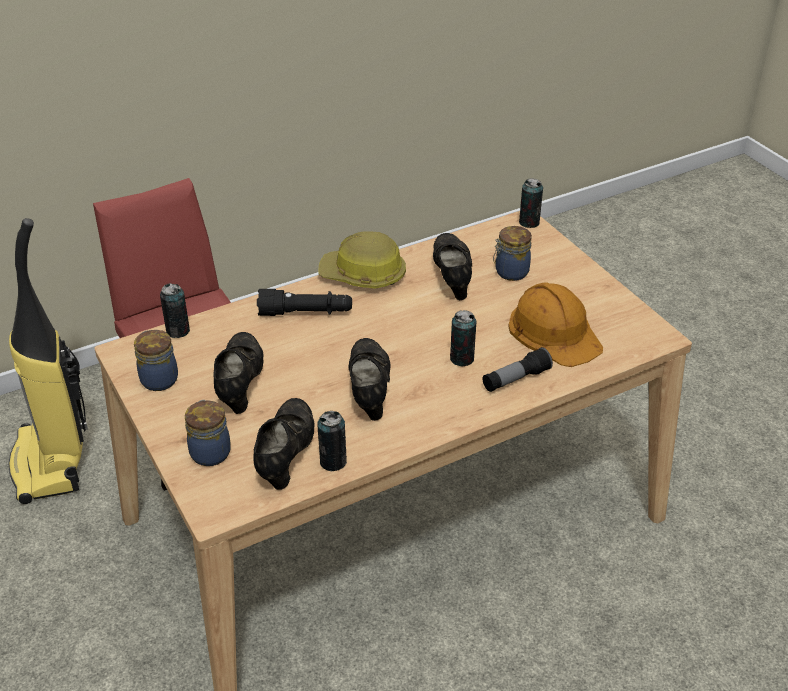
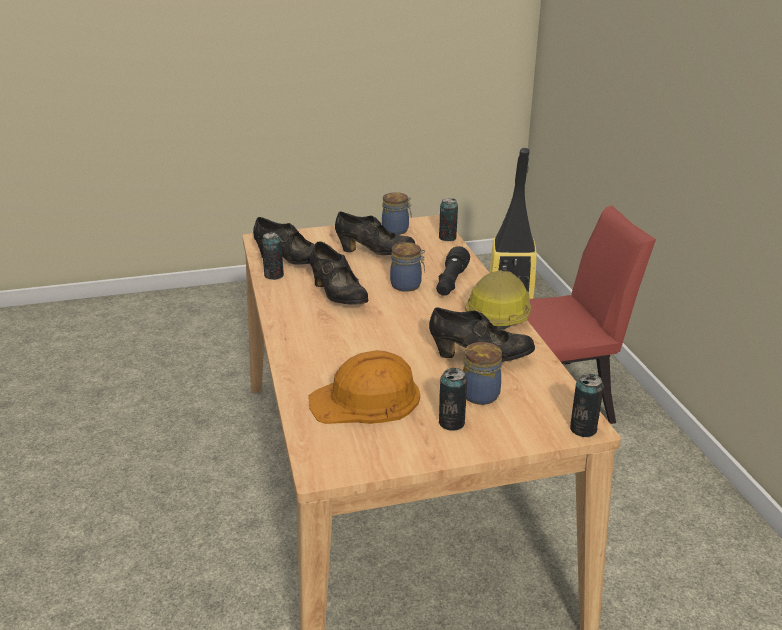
camera: 105 degrees right, 10 degrees down
jar [185,400,231,466] -> jar moved to [390,242,425,292]
black shoe [348,338,391,421] -> black shoe turned 45 degrees clockwise [310,241,368,305]
can [450,310,476,366] -> can moved to [439,368,467,431]
flashlight [483,347,553,392] -> none

